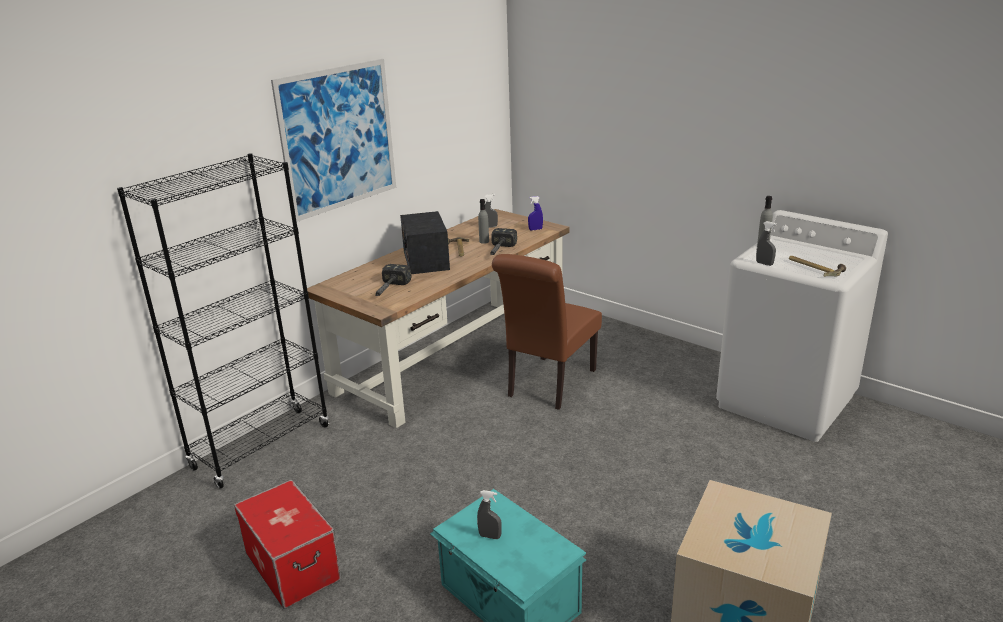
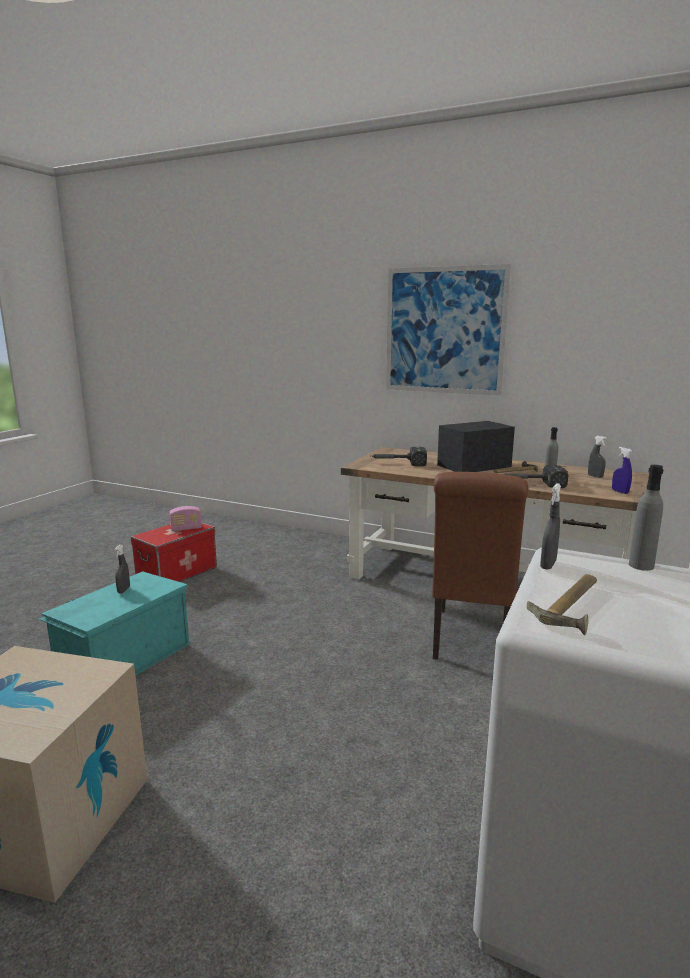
camera: 75 degrees right, 10 degrees down
black bookcase [117,153,329,489] -> none
brown chair [492,254,602,410] -> brown chair turned 90 degrees counterclockwise [432,472,528,660]
none -> radio [170,506,202,531]

